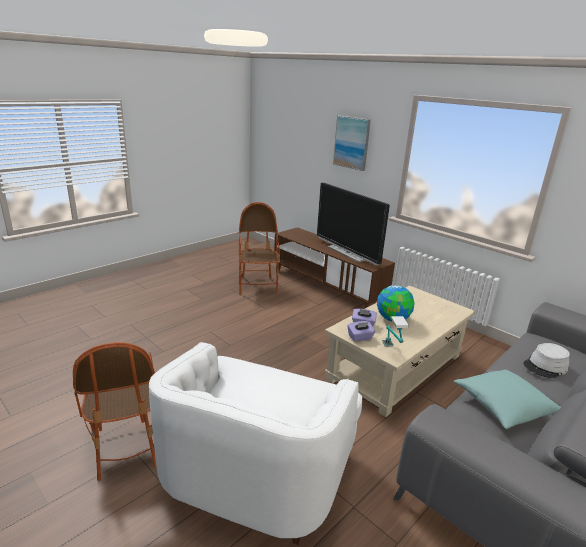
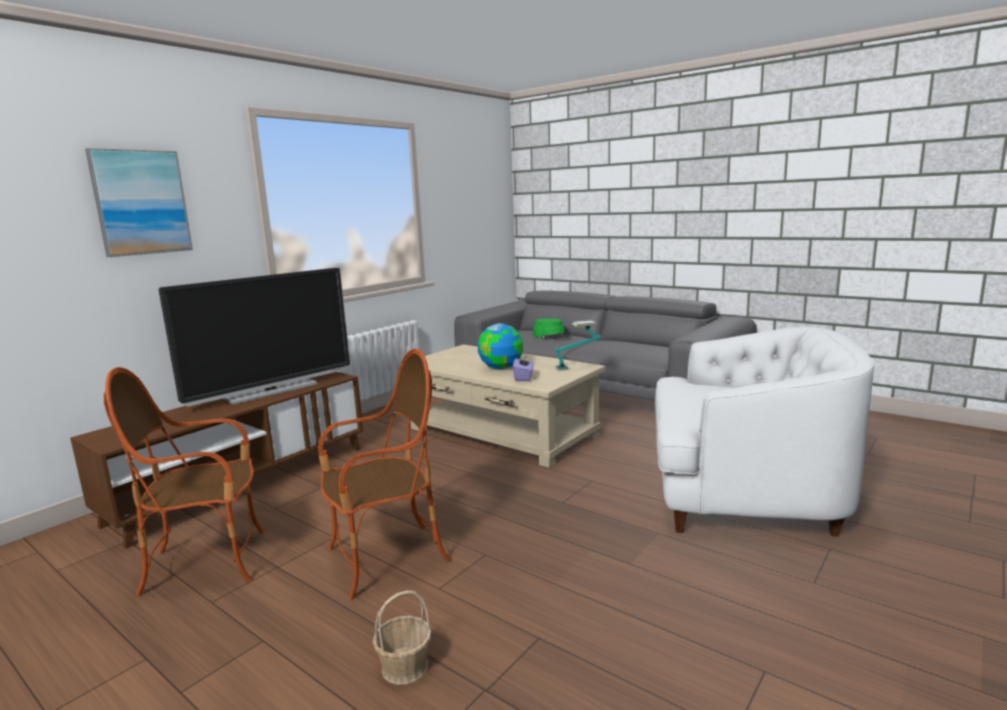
camera: 95 degrees left, 10 degrees down
armchair [73,342,157,481] -> armchair moved to [318,348,451,599]
purple tissue box [347,321,375,342] -> none
turquoise pillow [454,370,561,429] -> none
grey hat [523,343,570,378] -> green hat [533,318,571,339]
none -> basket [373,590,431,685]

